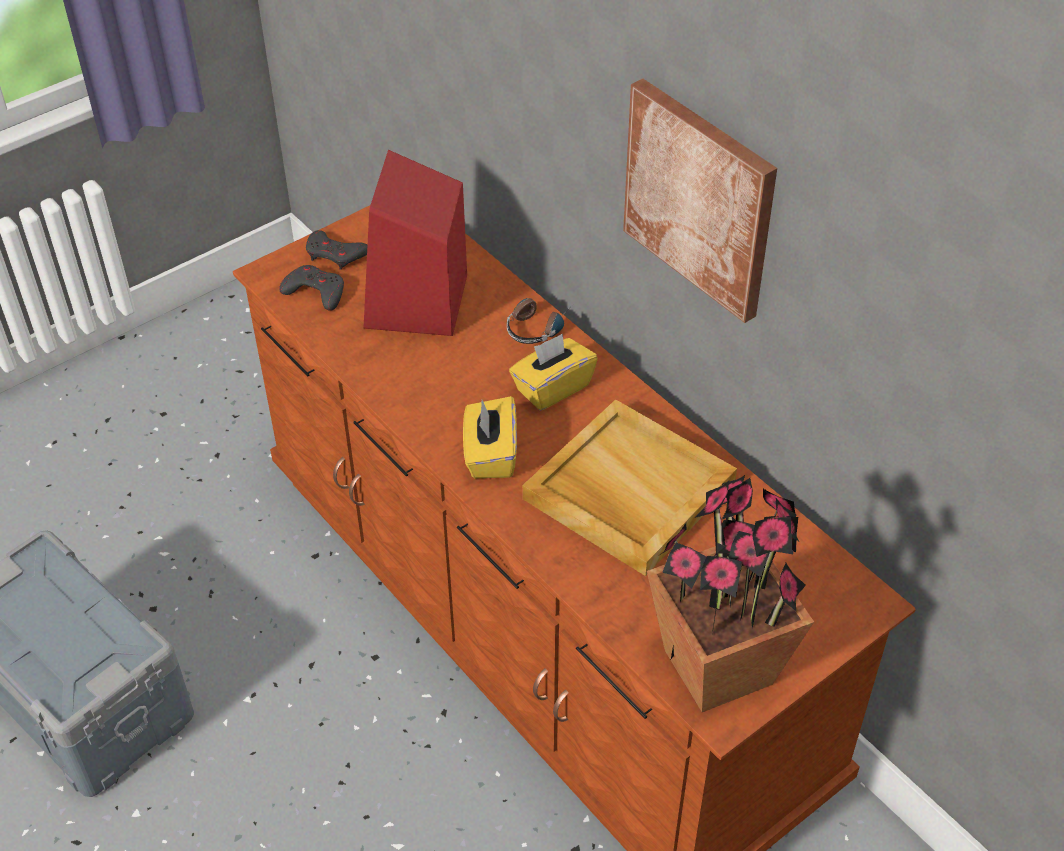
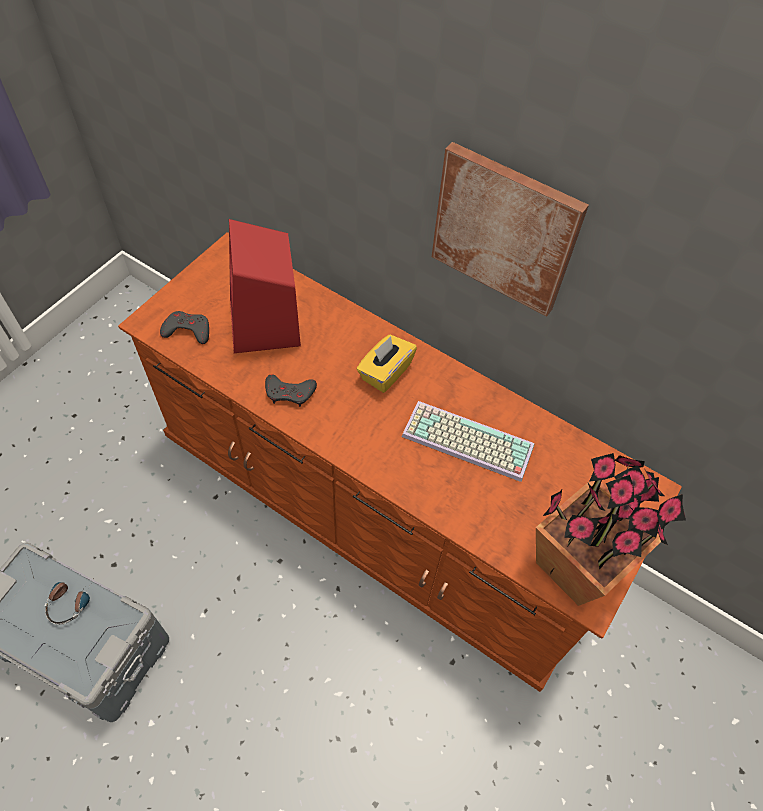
camera: 20 degrees left, 10 degrees up
grey game controller [306,230,368,270] -> grey game controller moved to [265,374,317,407]
yellow tissue box [463,396,517,478] -> none
headphones [507,298,564,344] -> headphones moved to [44,577,95,625]
beige tray [523,399,737,576] -> keyboard [402,401,534,482]

